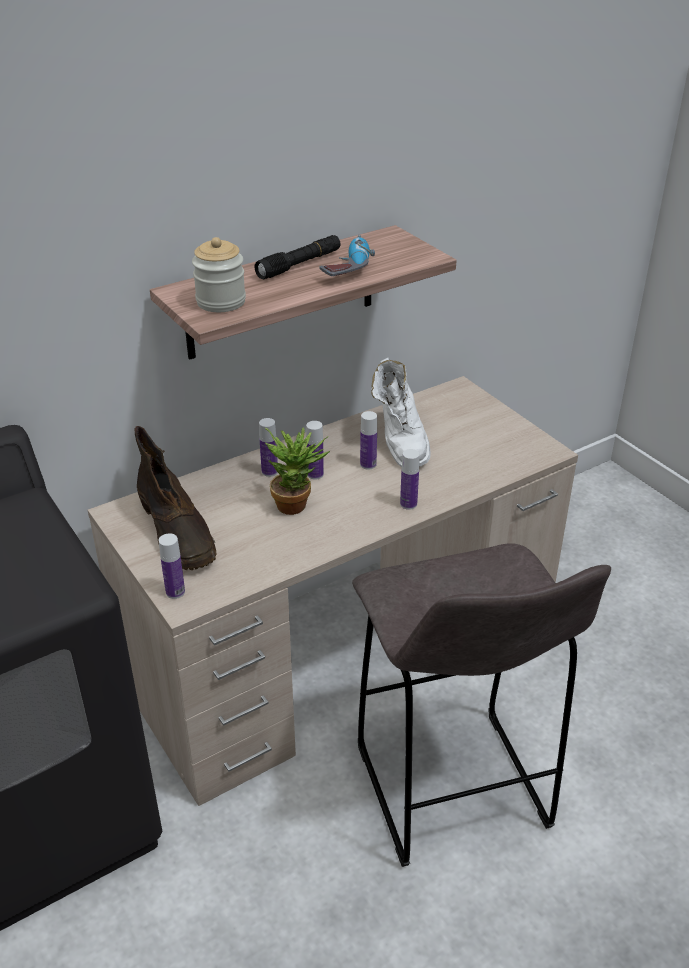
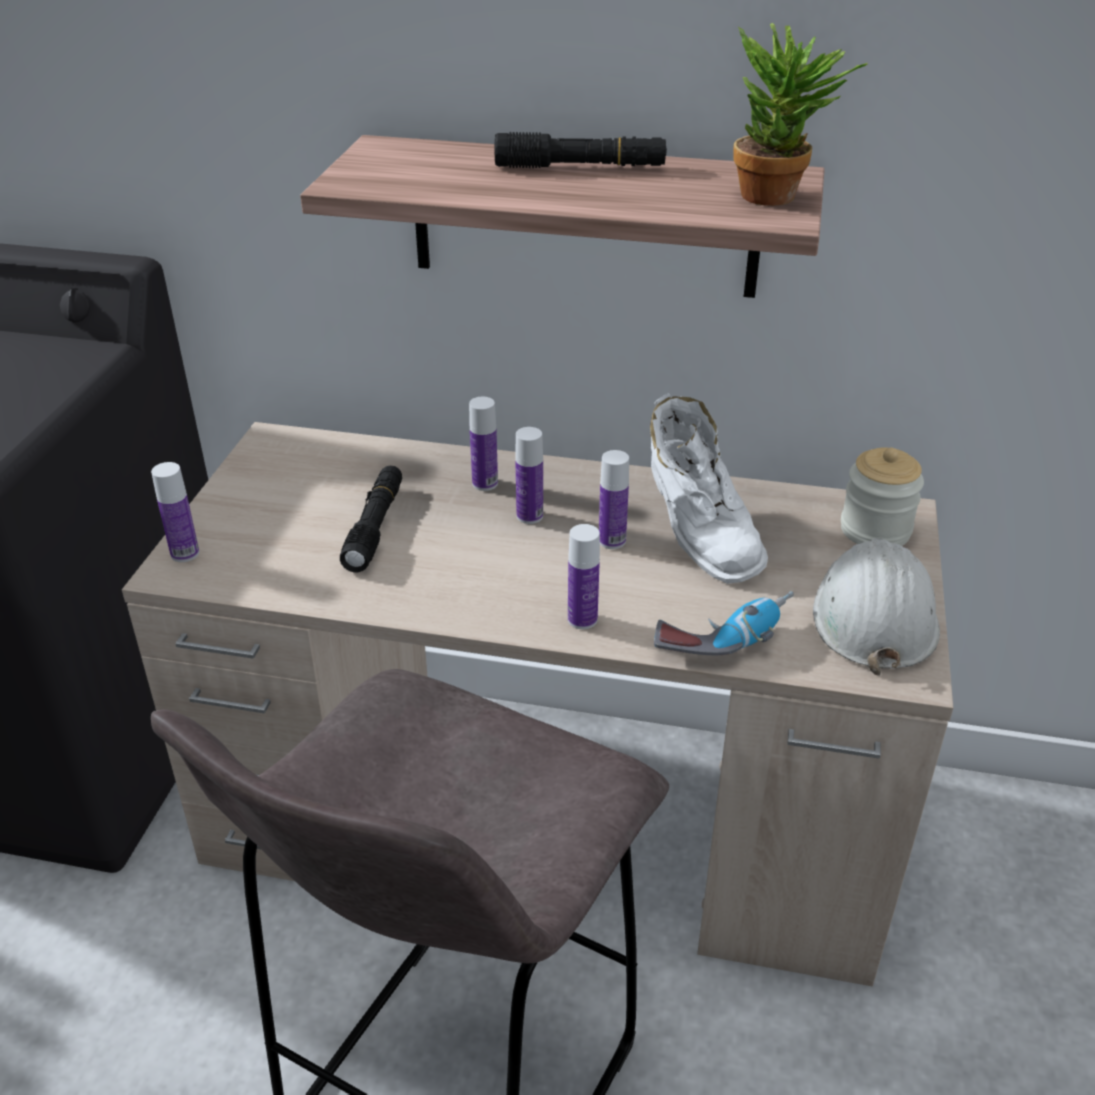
camera: 45 degrees right, 0 degrees up
brown boot [134,426,216,570] -> none
jar [192,237,246,312] -> jar moved to [841,447,924,546]
potted plant [265,427,330,515] -> potted plant moved to [733,23,868,206]
power drill [319,235,375,276] -> power drill moved to [654,591,794,655]
white boot [371,358,431,467] -> white boot turned 60 degrees counterclockwise [650,393,768,584]
none -> black flashlight [340,466,402,572]
none -> white hard hat [813,538,940,676]

